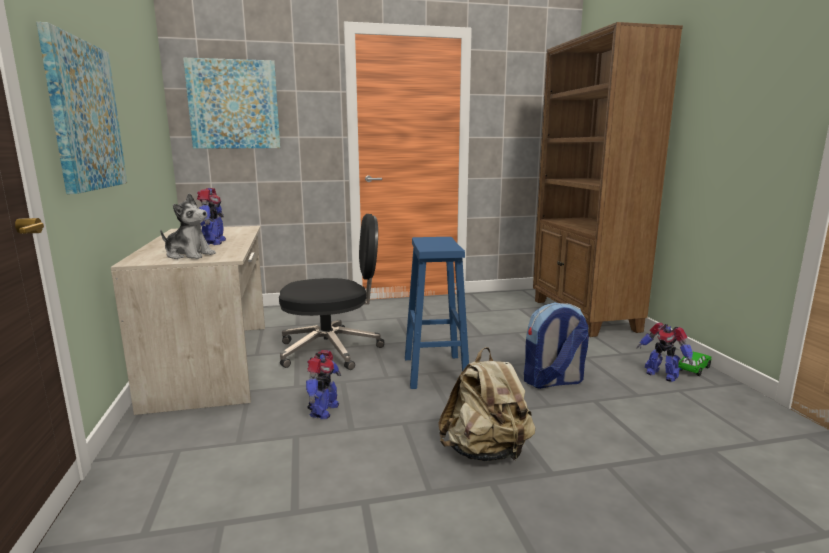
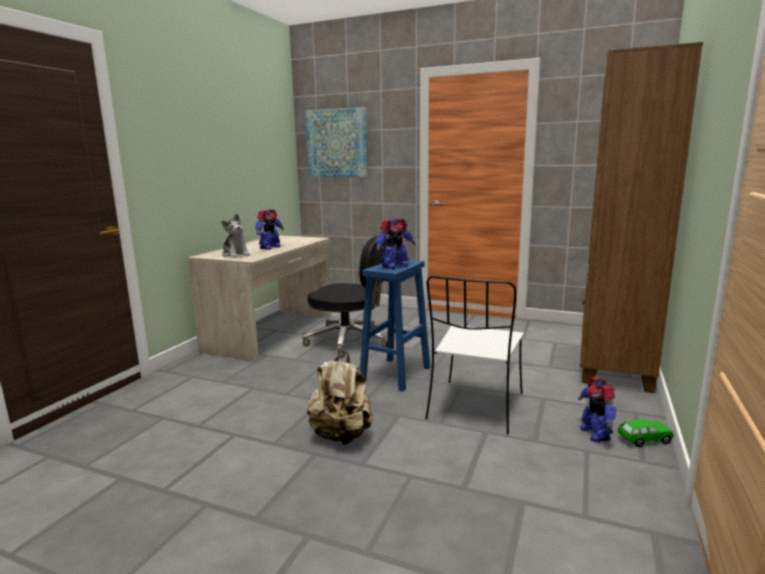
camera: 35 degrees right, 0 degrees up
picture [36,22,127,194] -> none
toy robot [306,350,341,419] -> toy robot moved to [376,218,415,269]
backpack [524,302,589,389] -> white chair [426,276,524,434]

